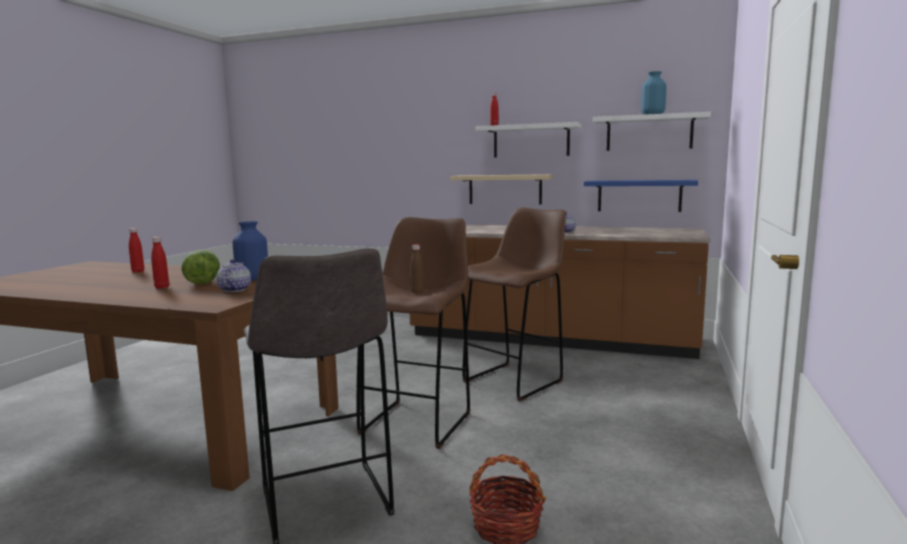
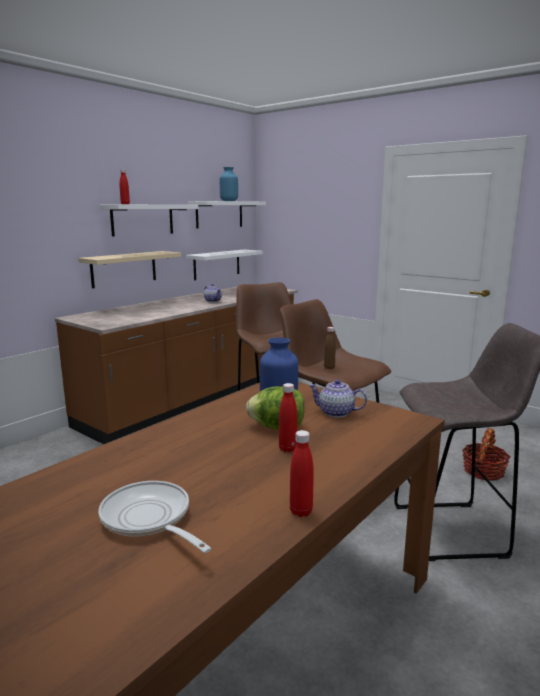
camera: 70 degrees left, 5 degrees up
red bottle [129,228,144,272] -> red bottle moved to [290,430,314,517]
blue shelf [584,180,698,212] -> white shelf [186,250,263,280]
none -> frying pan [98,481,211,553]

